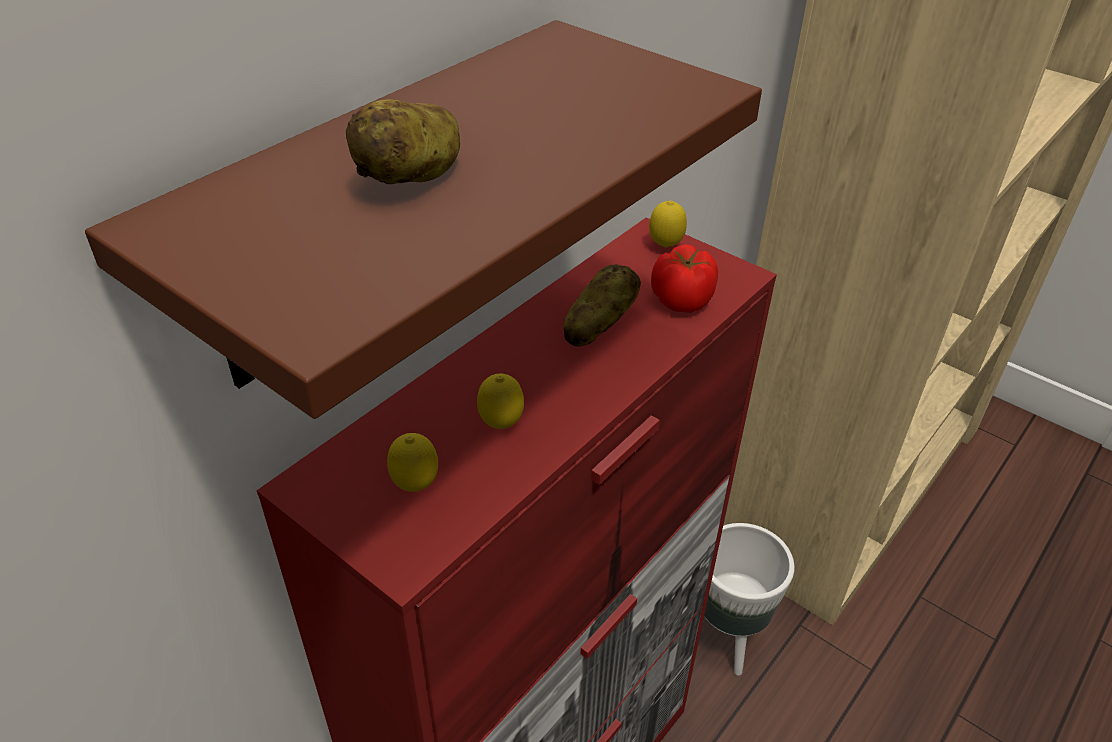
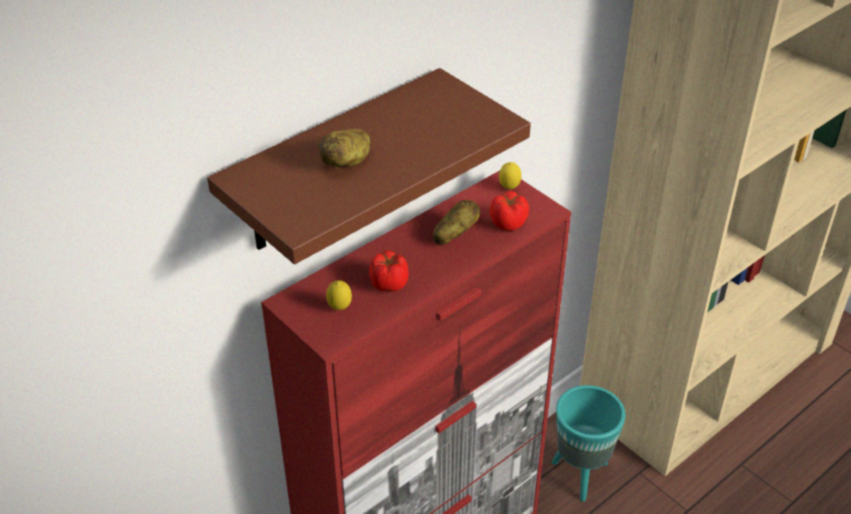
camera: 10 degrees right, 0 degrees up
lemon [477,374,524,429] -> tomato [369,250,409,291]
white planter [704,523,795,676] -> turquoise planter [552,385,625,501]

